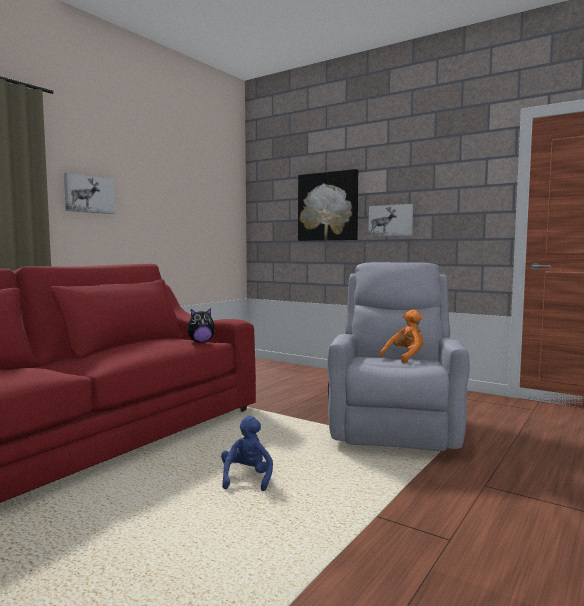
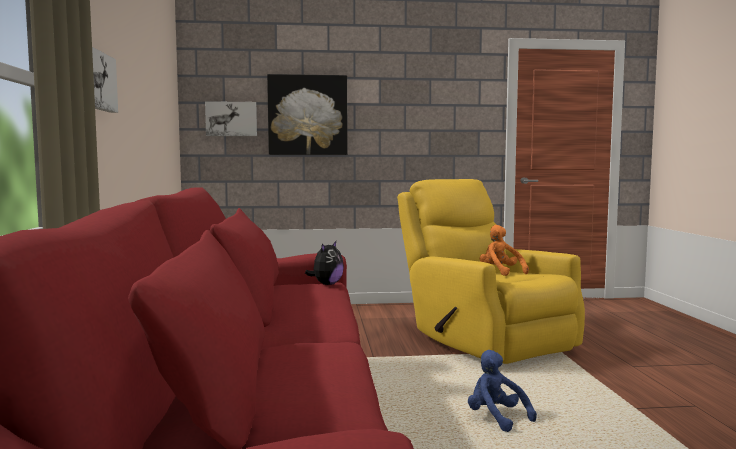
camera: 40 degrees left, 0 degrees up
grey armchair [327,262,470,451] -> yellow armchair [397,179,585,364]
picture [369,204,413,237] -> picture moved to [205,101,257,136]
orange plush toy [380,309,423,363] -> orange plush toy turned 45 degrees counterclockwise [480,225,529,276]

